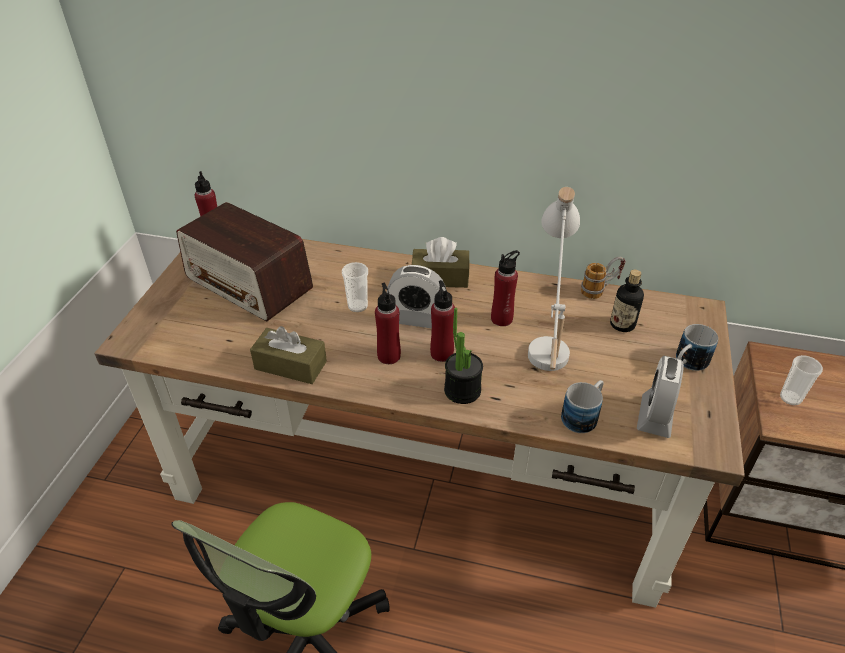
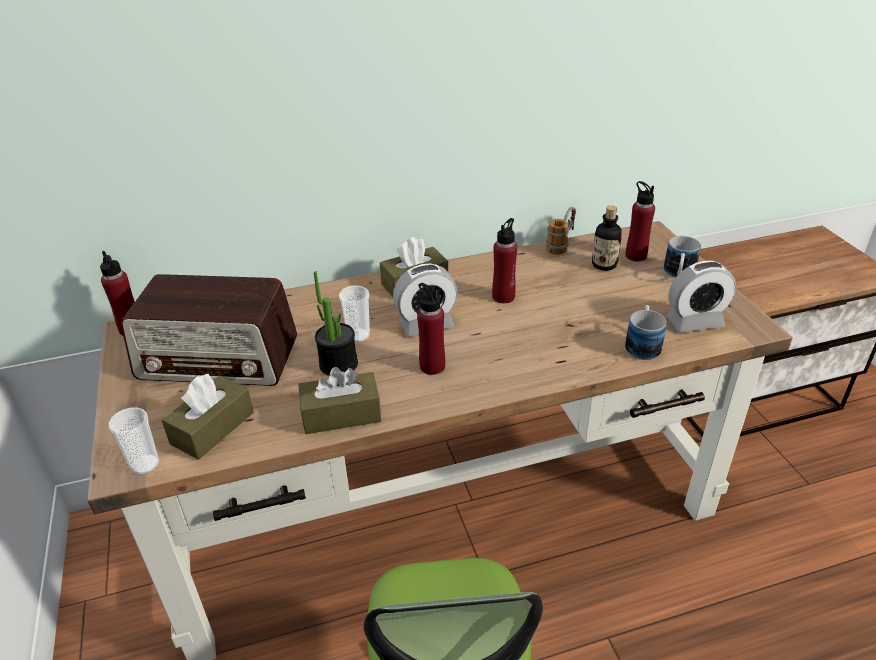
camera: 30 degrees left, 5 degrees down
red bottle [430,280,455,362] -> red bottle moved to [625,181,655,261]
potted plant [444,308,483,404] -> potted plant moved to [314,272,358,376]
white table lamp [528,187,580,371] -> none
alarm clock [637,356,684,438] -> alarm clock turned 90 degrees counterclockwise [666,261,736,333]
cup [780,355,823,405] -> cup moved to [109,407,159,475]
none -> brown tissue box [162,374,254,460]

